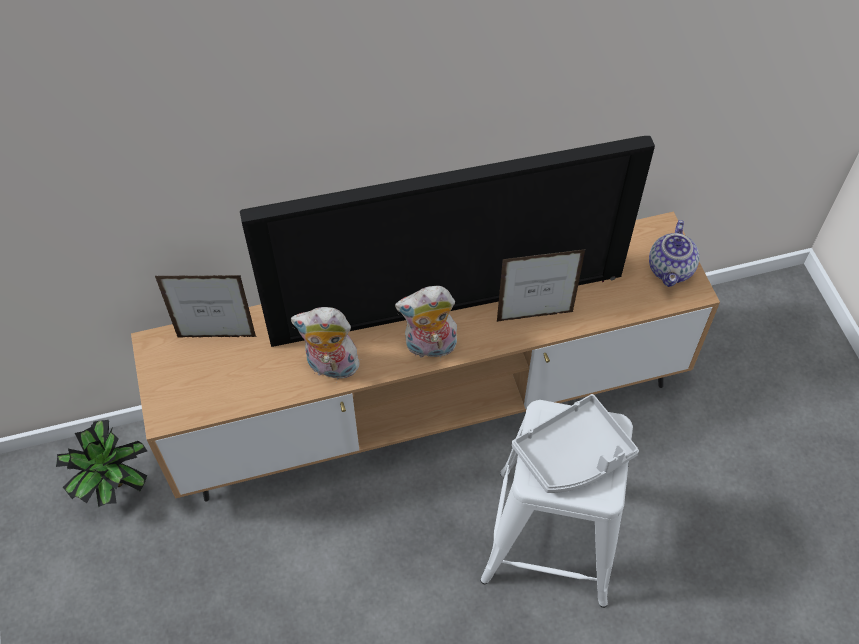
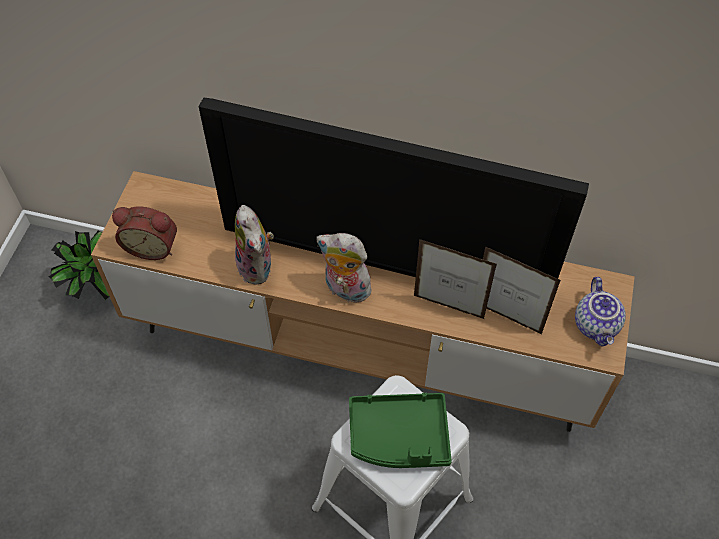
camera: 30 degrees right, 0 degrees up
picture frame [155,275,257,337] -> picture frame moved to [483,246,561,334]
plush toy [291,307,362,383] -> plush toy turned 150 degrees counterclockwise [235,205,274,285]
grey tray [512,394,639,493] -> green tray [349,393,452,468]
teapot [649,220,699,287] -> teapot turned 45 degrees counterclockwise [575,277,626,346]
none -> alarm clock [112,206,177,260]

